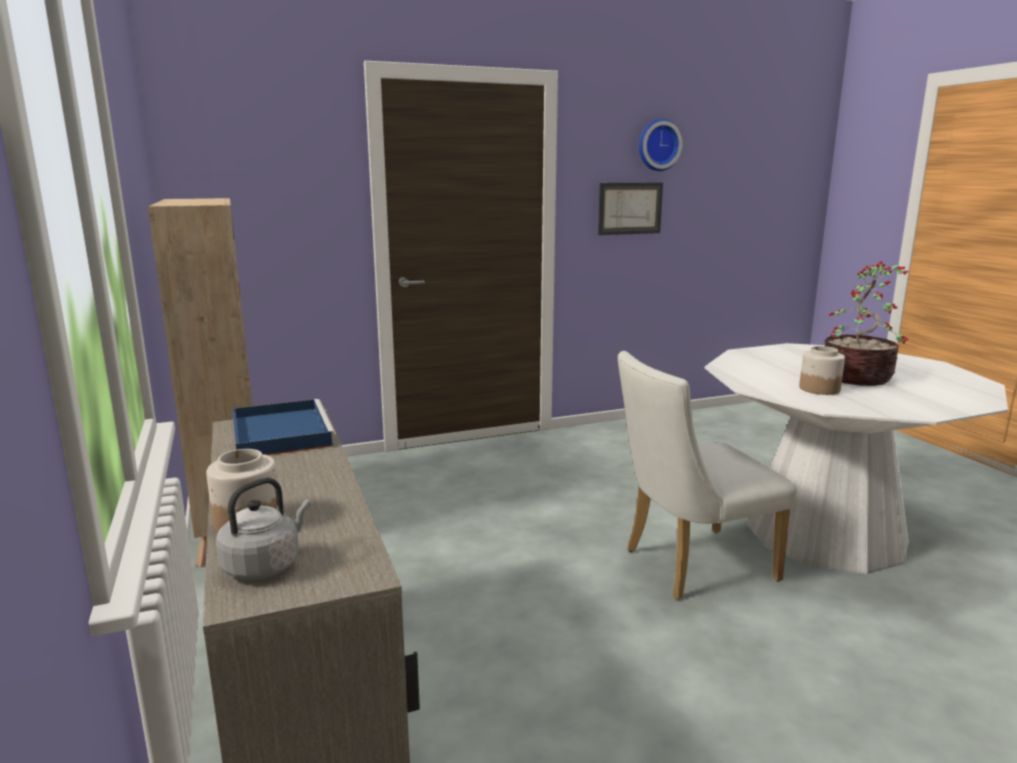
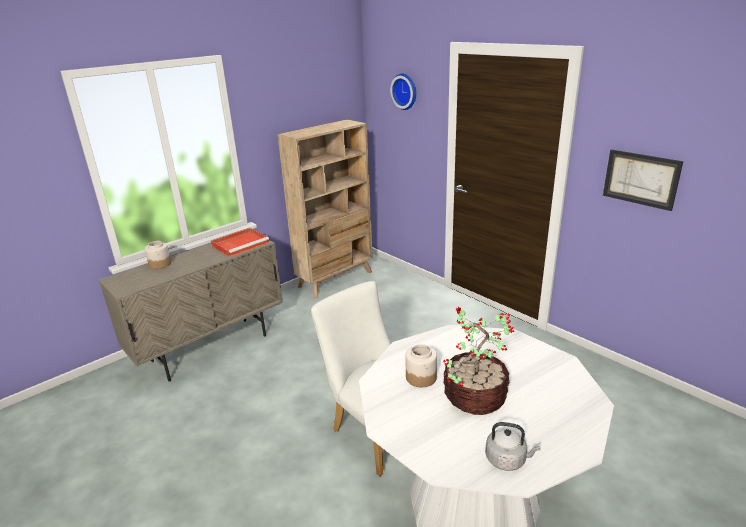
camera: 70 degrees right, 10 degrees up
grey kettle [216,478,311,580] -> grey kettle moved to [485,422,541,471]
blue tray [232,399,336,455] -> red tray [211,228,269,257]
wall clock [639,119,683,171] -> wall clock moved to [390,74,416,110]

